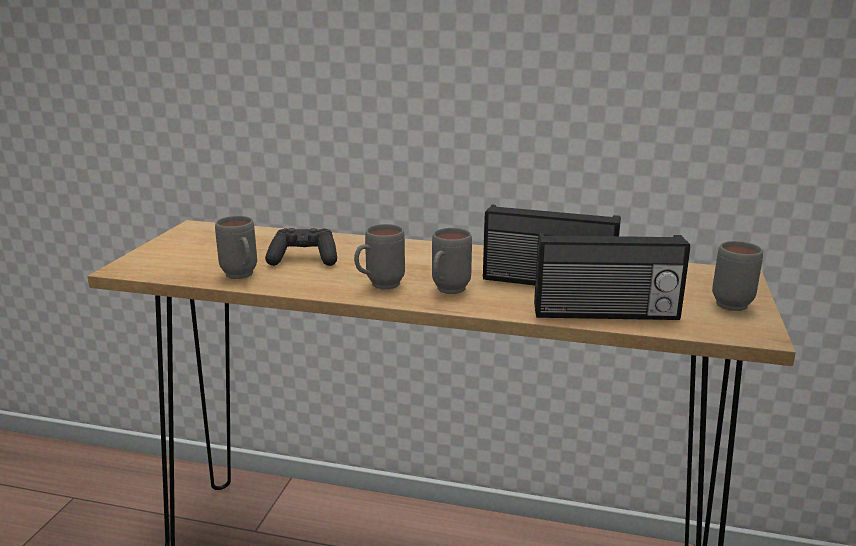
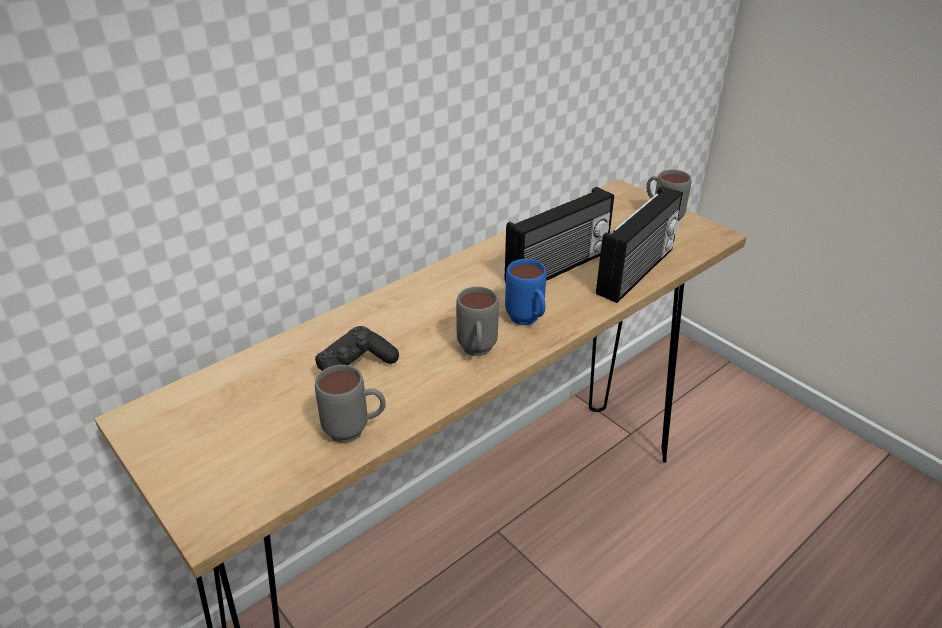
camera: 55 degrees left, 15 degrees up
grey mug [432,228,472,294] -> blue mug [505,259,546,325]

